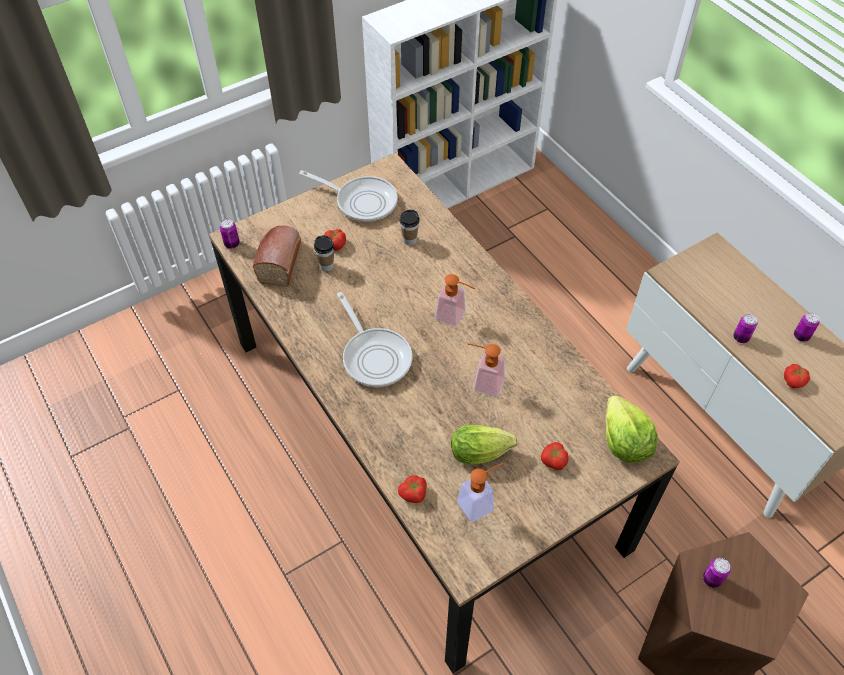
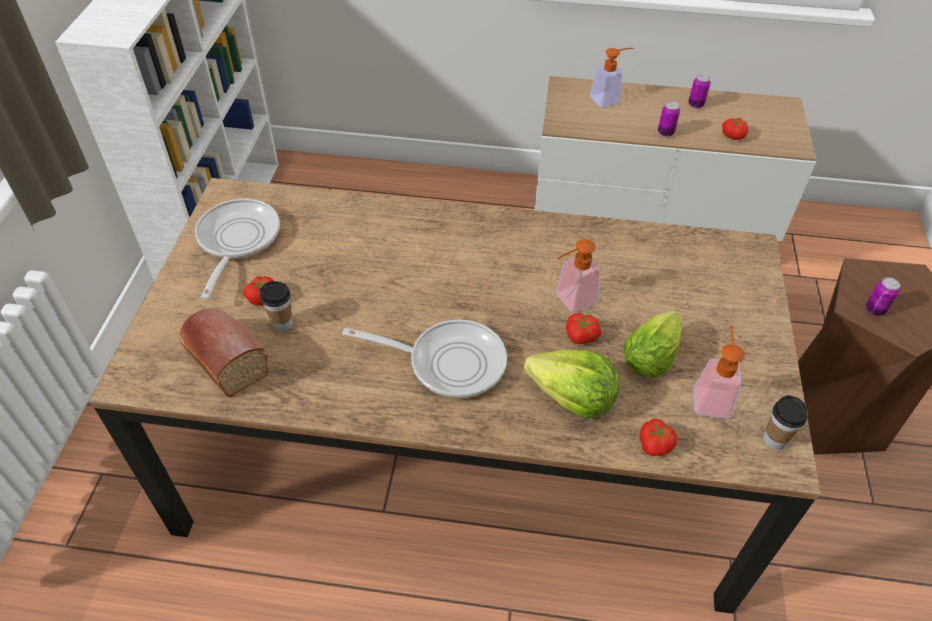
camera: 50 degrees left, 5 degrees down
can [220,219,240,249] -> none
frying pan [299,170,398,222] -> frying pan turned 60 degrees counterclockwise [195,199,280,299]
cup [400,210,420,245] -> cup moved to [763,395,808,450]
soap dispenser [435,274,475,326] -> soap dispenser moved to [590,48,633,108]
tomato [541,442,568,470] -> tomato moved to [566,313,601,344]
lettuce [605,395,658,463] -> lettuce moved to [523,350,620,419]

